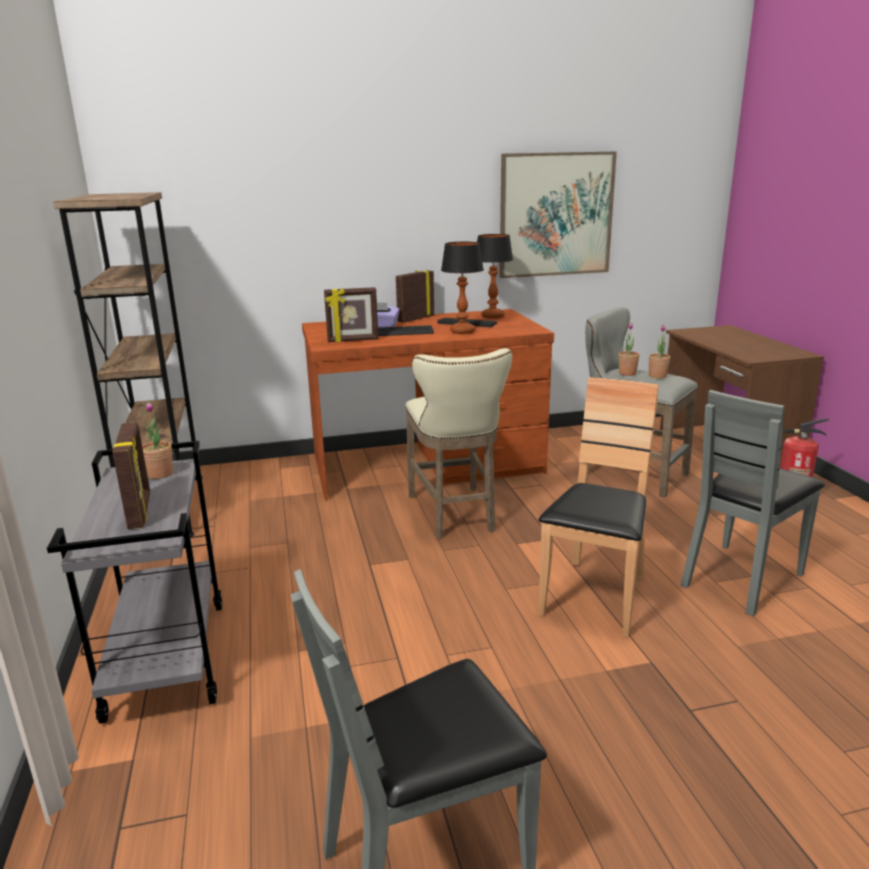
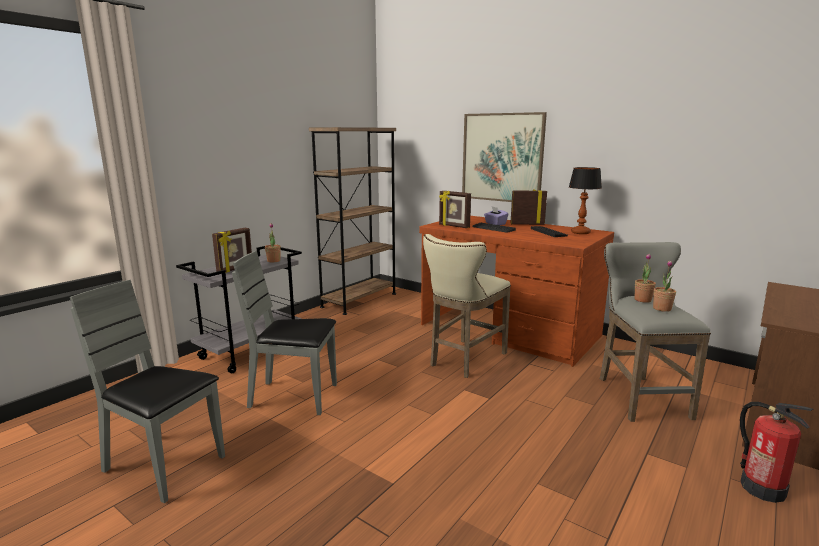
camera: 50 degrees right, 5 degrees down
table lamp [441,242,484,334] -> none
picture [500,152,617,278] -> picture moved to [462,112,547,202]
brown chair [538,377,659,637] -> none
grey chair [680,390,825,616] -> grey chair moved to [232,251,337,415]

